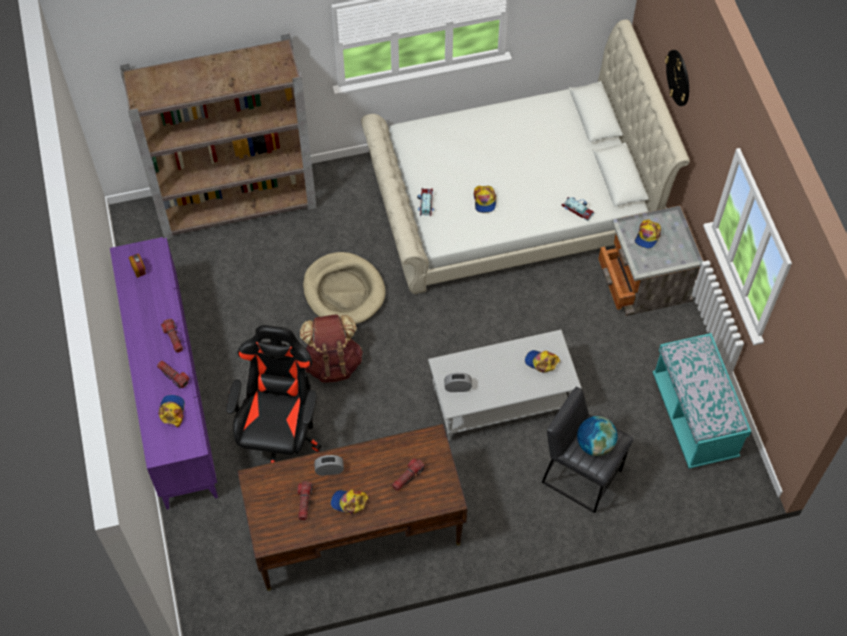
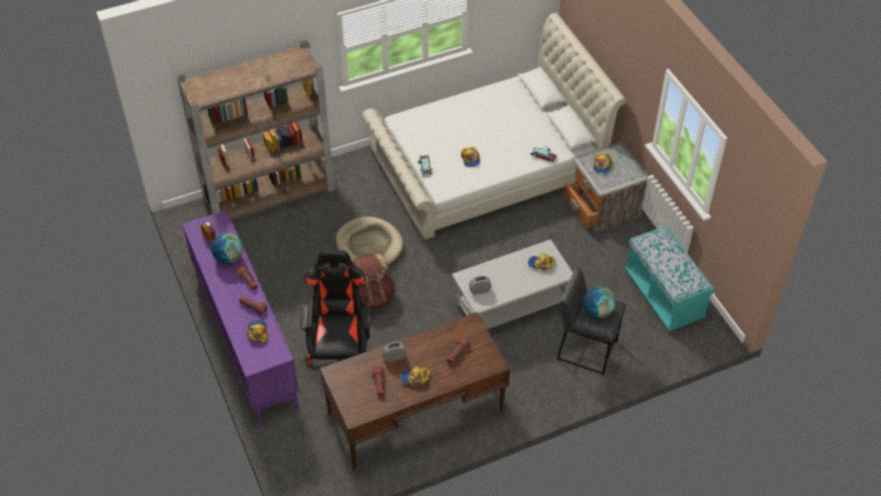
camera: 10 degrees left, 10 degrees down
wall clock [665,50,689,106] -> none
none -> globe [211,233,243,264]

